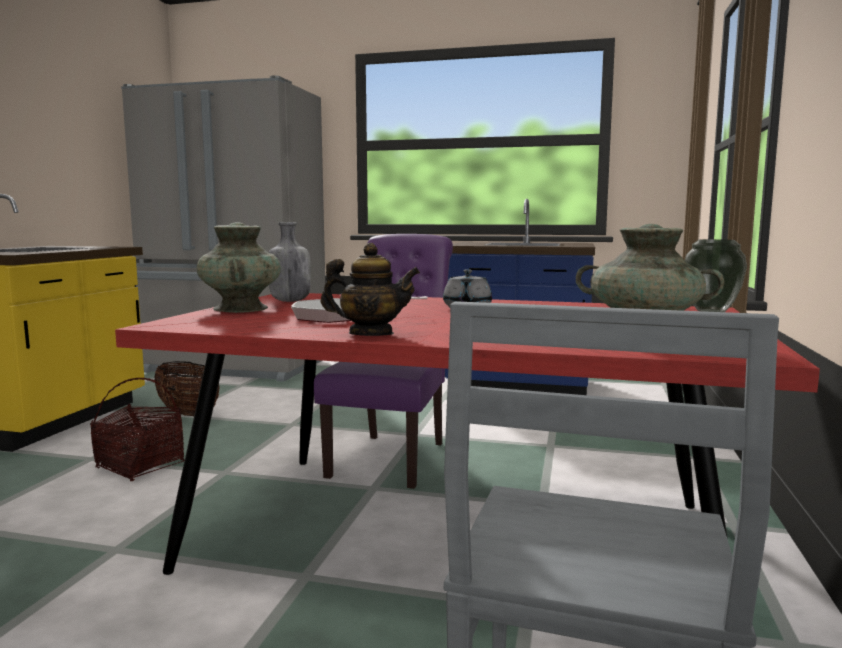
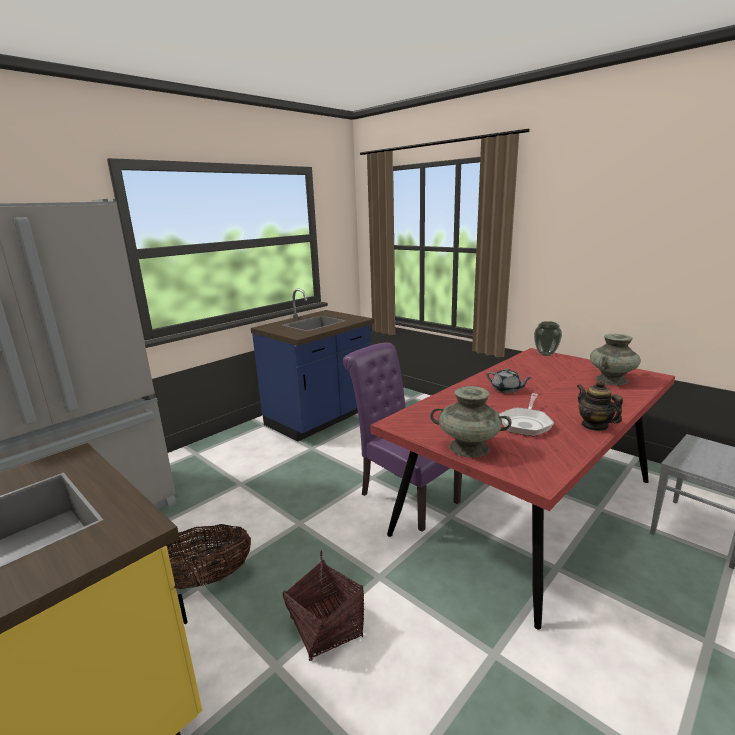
camera: 60 degrees left, 10 degrees up
grey bottle [269,222,311,302] -> none
teapot [321,243,420,336] -> teapot turned 60 degrees counterclockwise [577,380,623,431]

